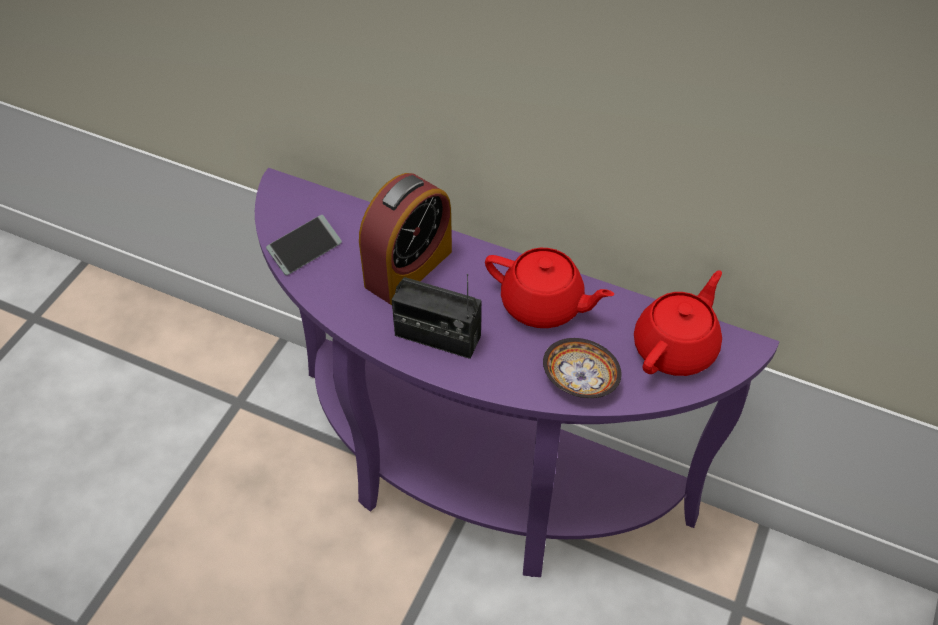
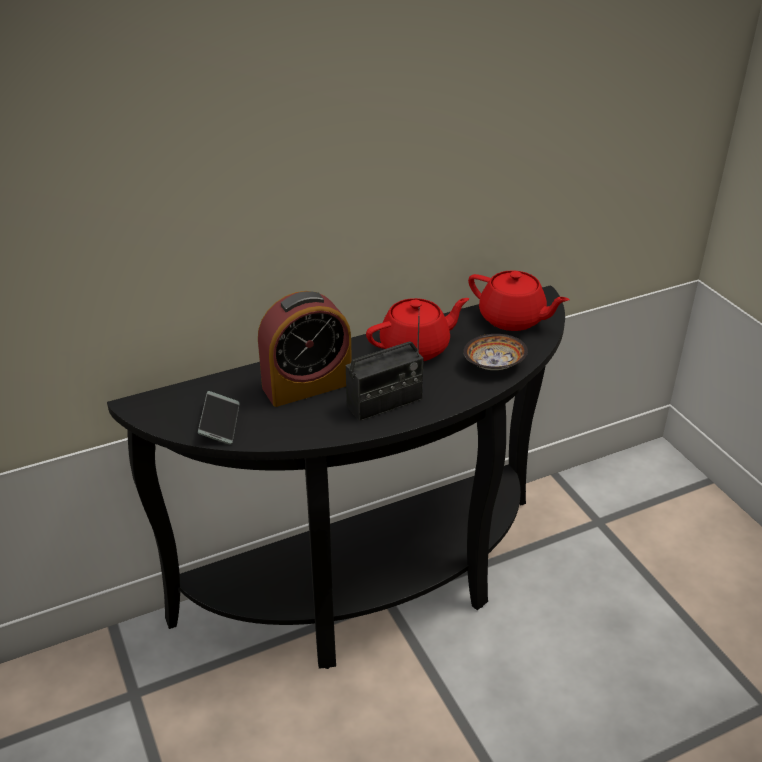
camera: 50 degrees left, 15 degrees down
purple console table [255,168,779,577] -> black console table [107,285,565,669]
alarm clock [359,173,452,305] -> alarm clock turned 75 degrees clockwise [258,291,352,407]
red teapot [634,270,722,376] -> red teapot turned 135 degrees clockwise [468,270,569,331]

